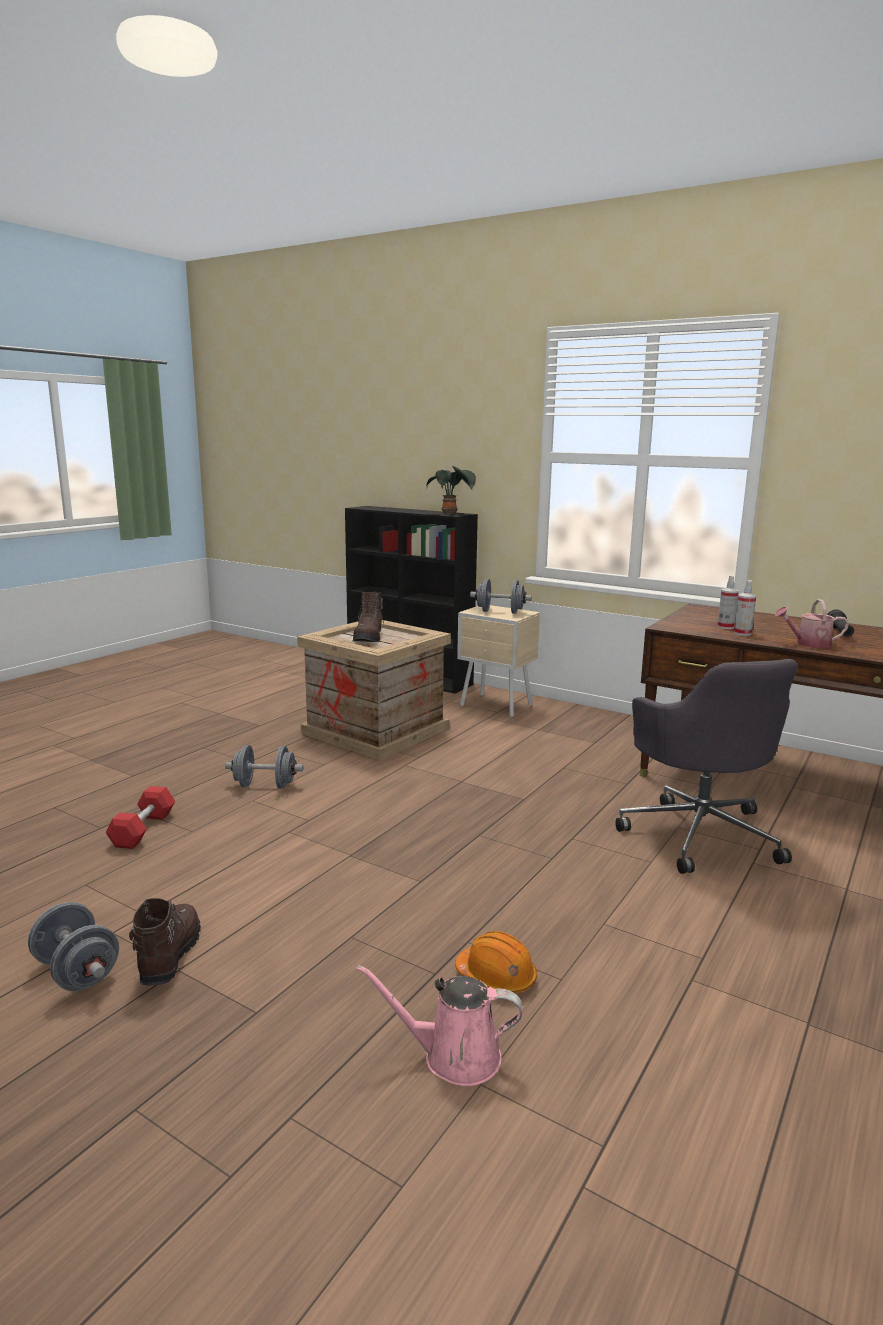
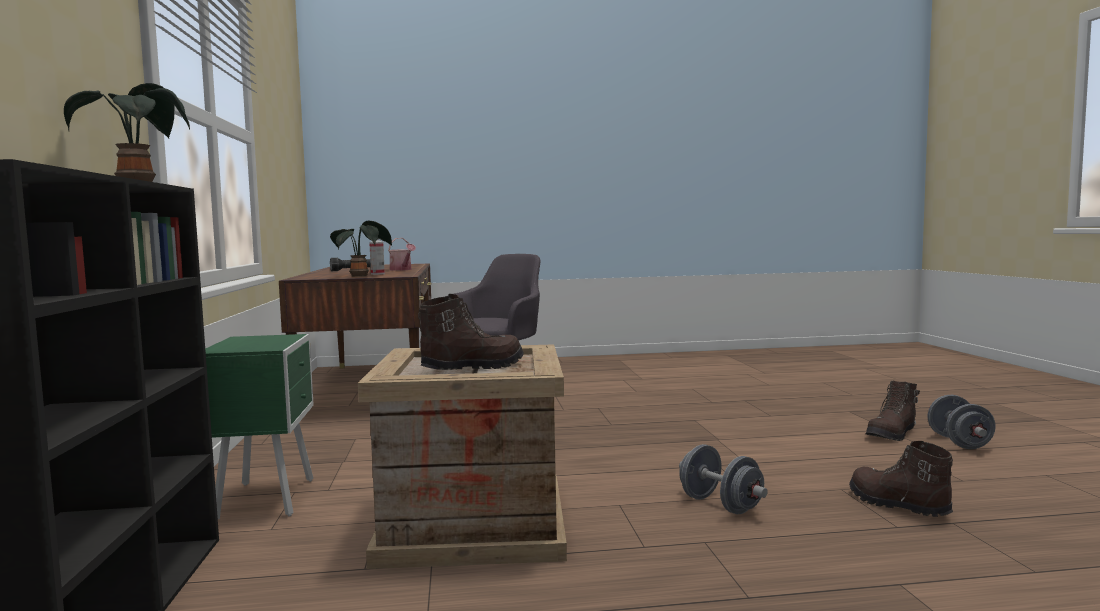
camera: 130 degrees left, 10 degrees down
red dumbbell [105,786,175,849] -> brown boot [849,441,953,517]
pink watering can [356,965,523,1086] -> none
orange hard hat [455,931,537,993] -> none
beige nightstand [457,605,540,717] -> green nightstand [205,334,314,519]
grey dumbbell [470,579,532,614] -> none
spray bottle [734,580,756,636] -> none
none -> potted plant [330,221,392,277]

